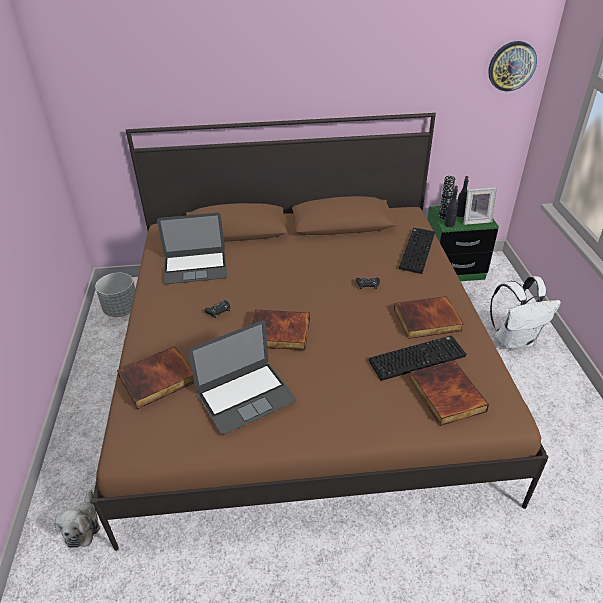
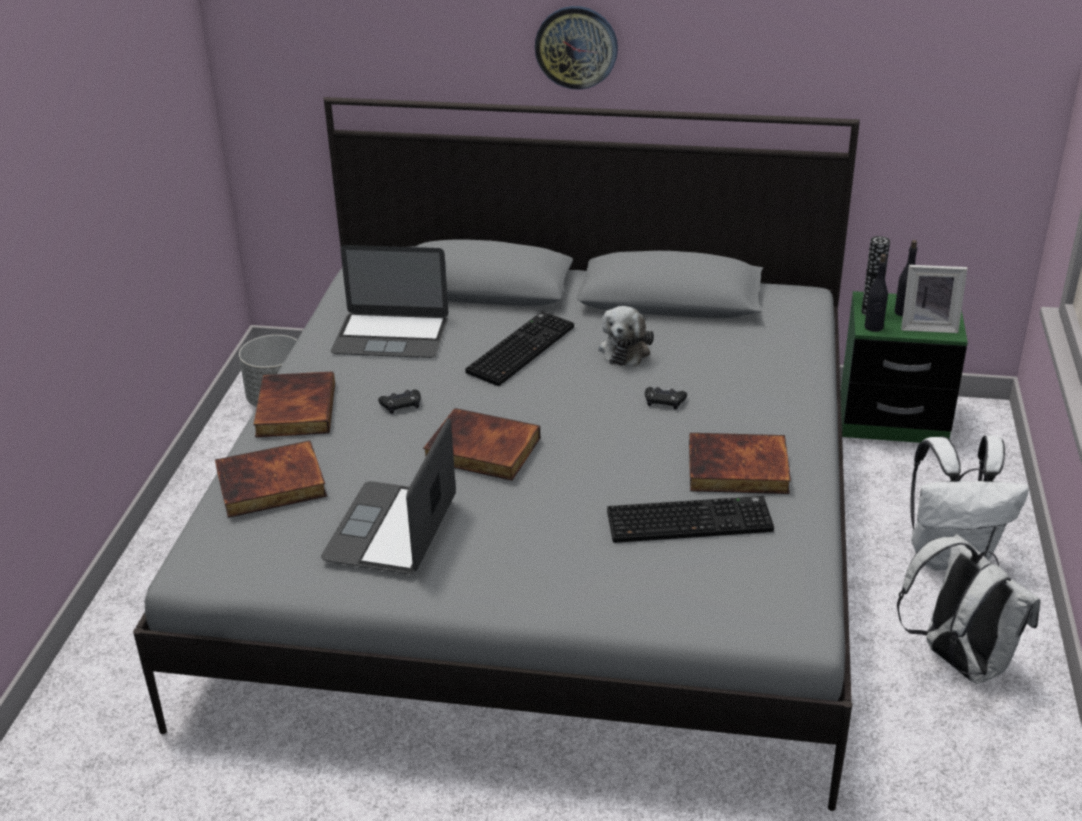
camera: 15 degrees right, 5 degrees down
plush toy [54,489,100,548] -> plush toy moved to [598,306,654,366]
brown bed [92,113,549,551] -> grey bed [133,97,860,811]
laptop [189,320,296,434] -> laptop turned 120 degrees clockwise [321,418,456,574]
keyboard [399,228,435,274] -> keyboard moved to [465,311,574,386]
book [409,360,489,426] -> book moved to [253,372,335,437]
wall clock [488,41,537,91] -> wall clock moved to [535,6,618,90]
none -> white backpack [897,534,1041,684]

